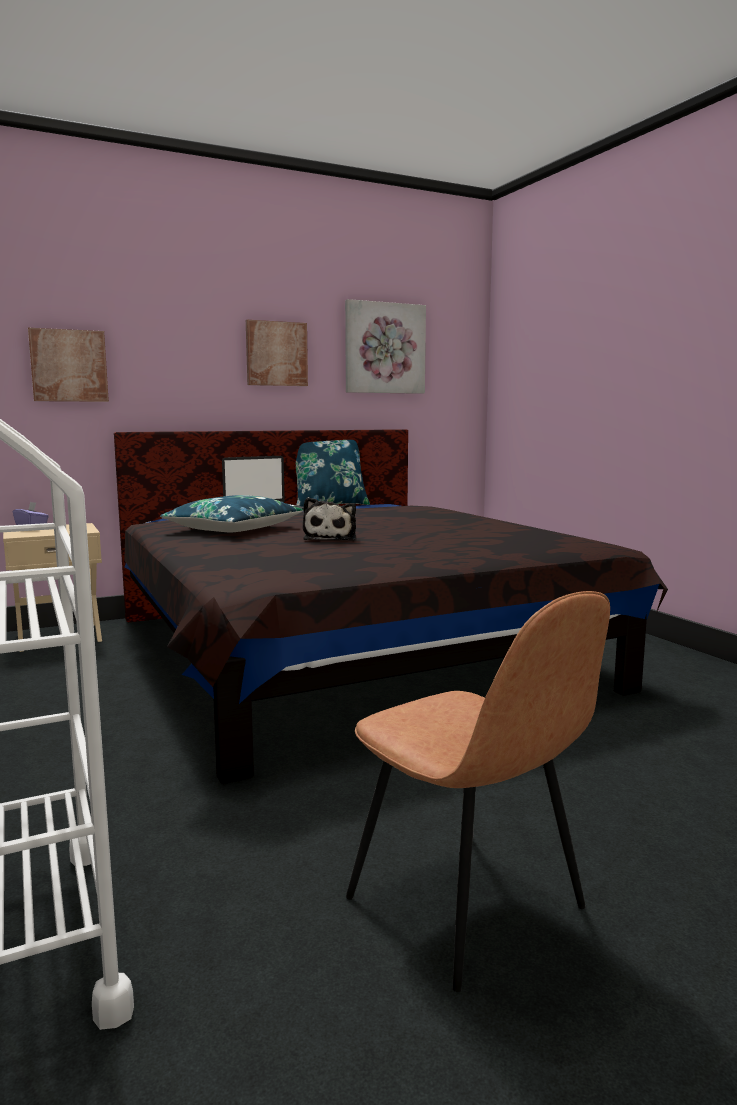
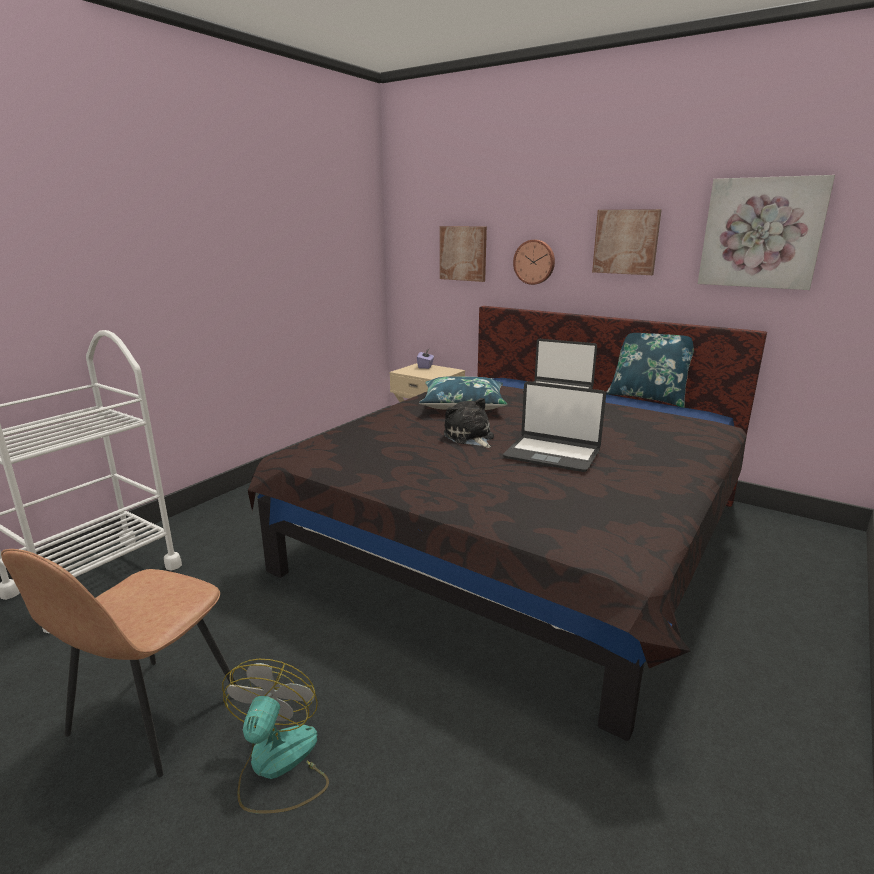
camera: 60 degrees right, 10 degrees up
plush toy [303,497,356,540] -> plush toy turned 90 degrees clockwise [444,398,494,448]
none -> fan [222,659,329,814]
none -> laptop [503,381,606,472]
none -> wall clock [513,240,555,285]

